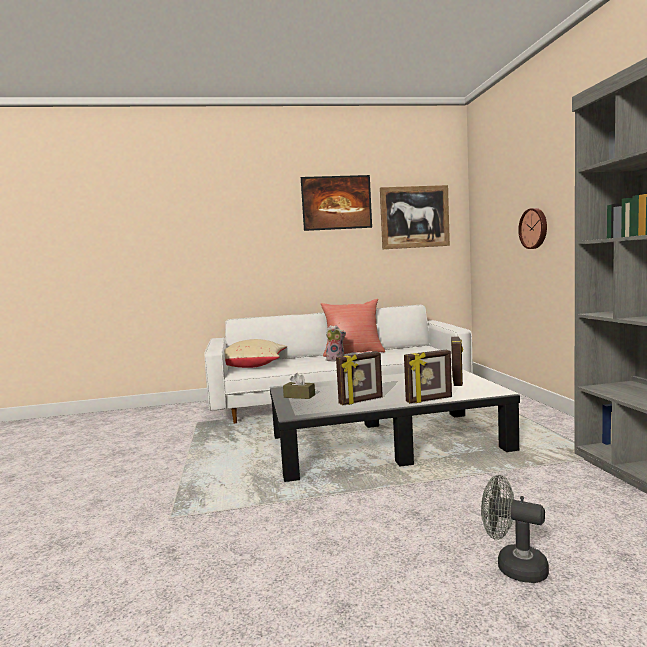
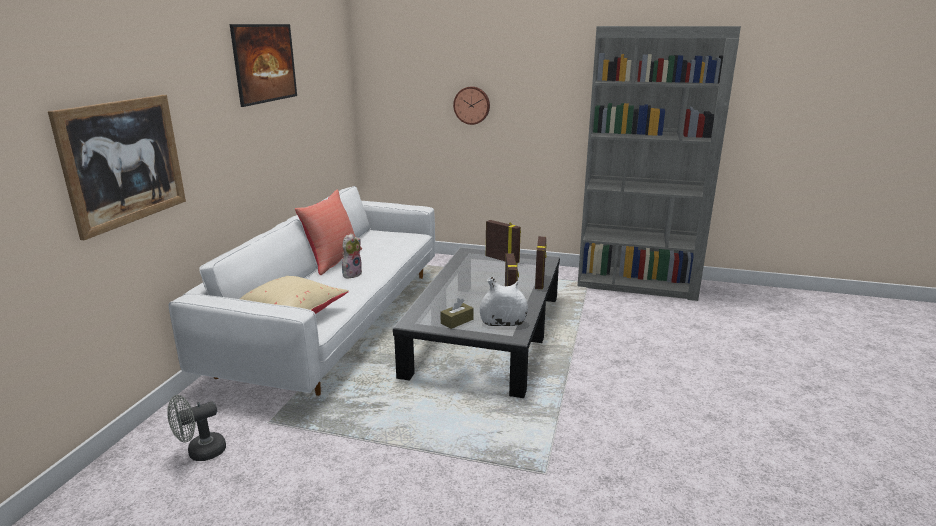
camera: 65 degrees left, 15 degrees up
picture [380,185,450,249] -> picture moved to [48,95,186,240]
grey fan [481,475,549,583] -> grey fan moved to [167,395,226,461]
none -> white vase [480,277,528,326]

